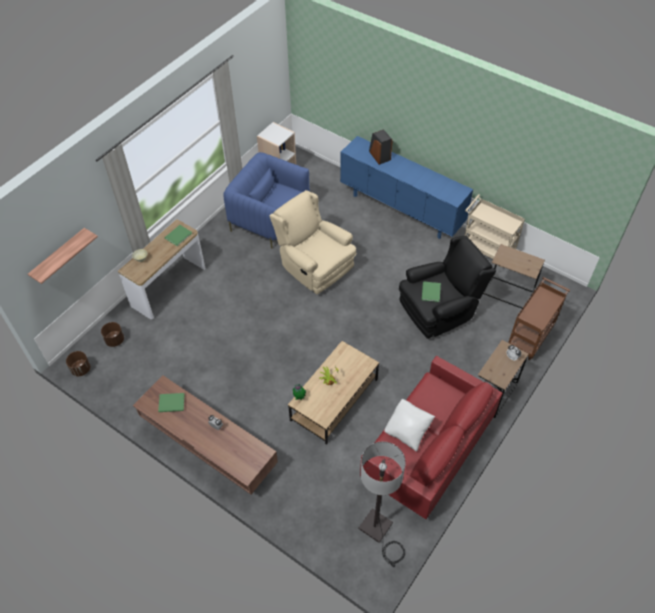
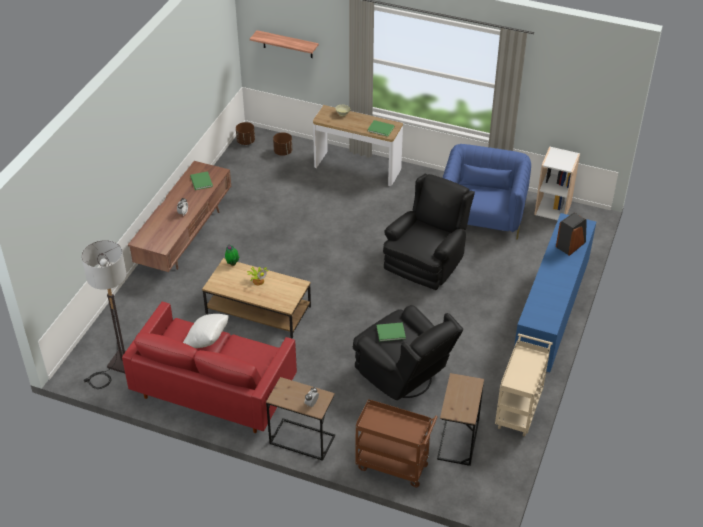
camera: 75 degrees right, 10 degrees down
beige armchair [269,190,356,294] -> black armchair [383,174,475,290]

